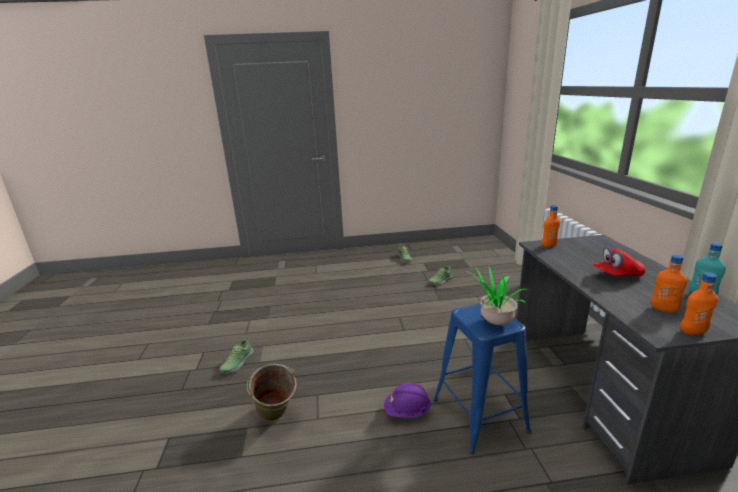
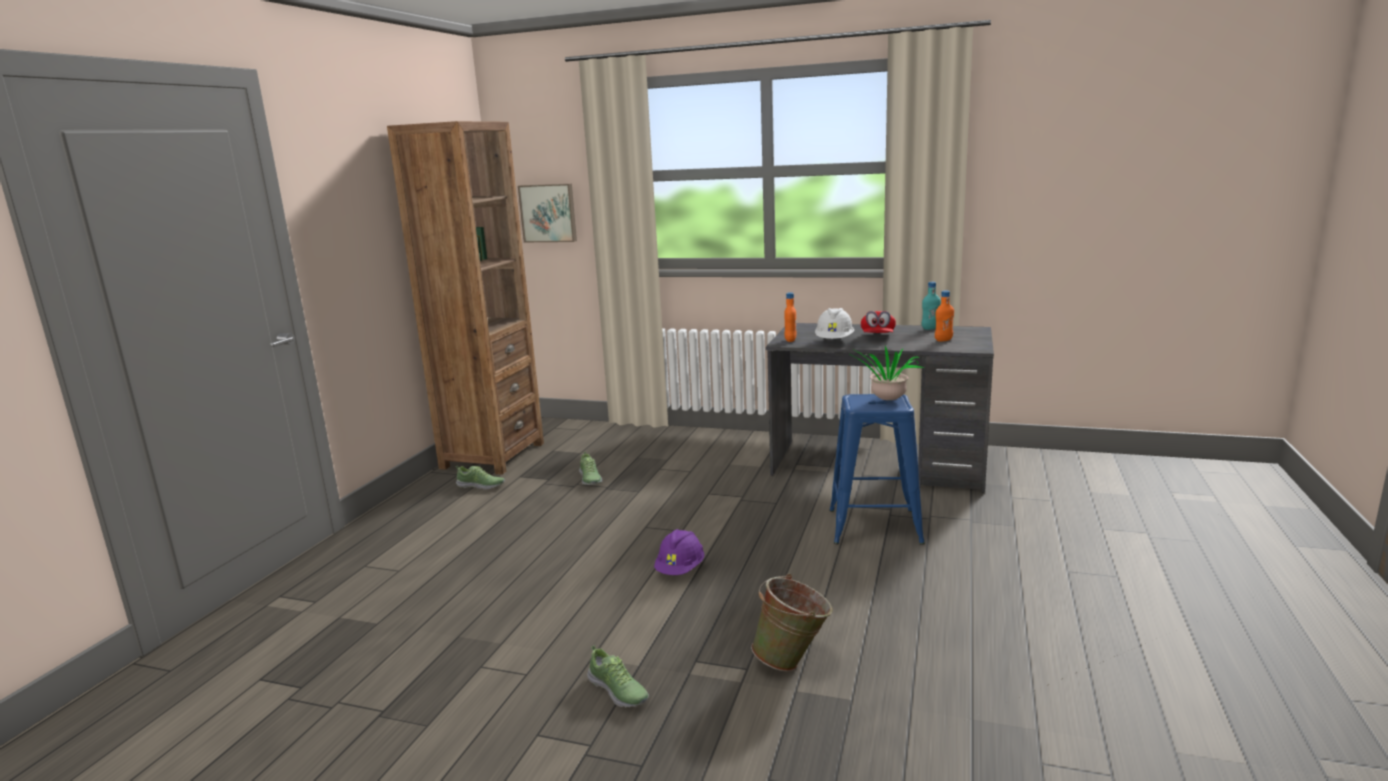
camera: 65 degrees left, 5 degrees down
purple hard hat [384,383,432,418] -> purple hard hat moved to [654,529,704,575]
orange bottle [680,272,718,335] -> none
none -> brown bookcase [387,121,544,475]
none -> picture [518,184,577,242]
none -> white hard hat [815,308,854,339]

